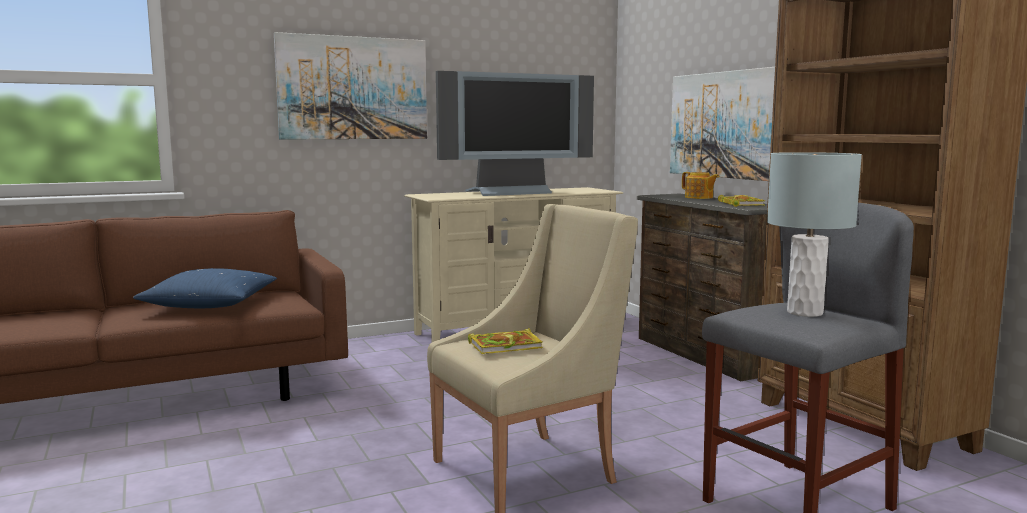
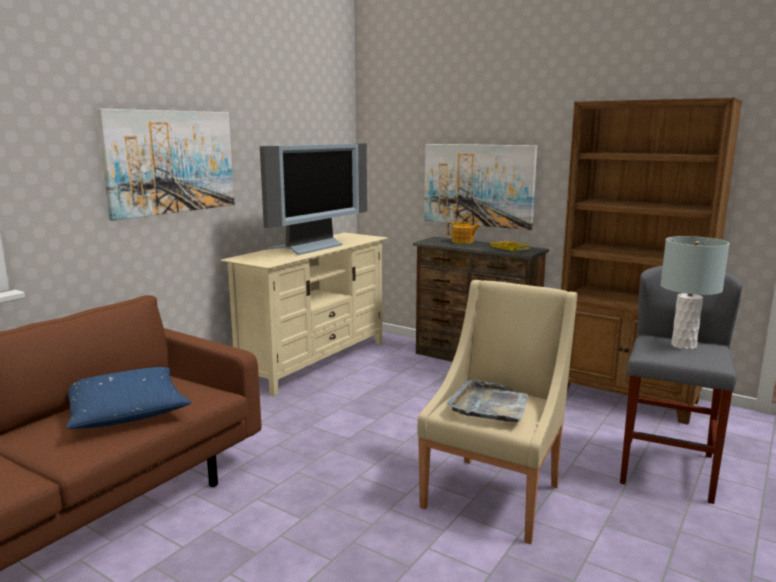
camera: 30 degrees left, 5 degrees up
book [468,328,543,354] -> grey tray [447,380,528,422]

